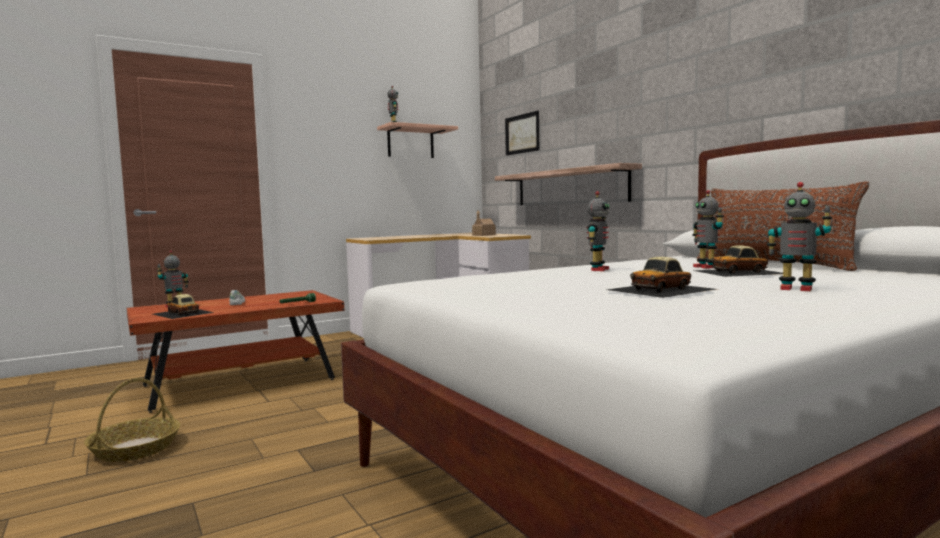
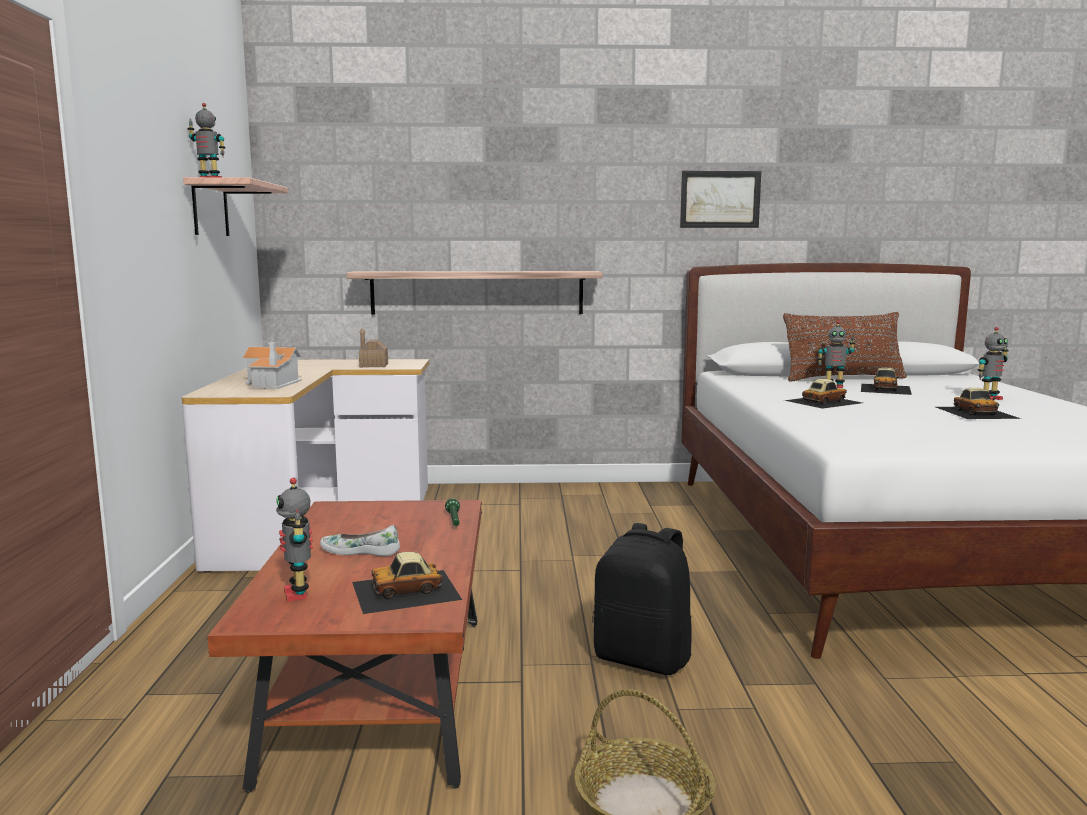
camera: 60 degrees left, 5 degrees up
picture [505,111,539,156] -> picture moved to [680,171,761,228]
toy robot [586,191,609,271] -> toy car [784,379,862,409]
none -> toy house [243,342,303,389]
none -> black backpack [593,523,692,675]

